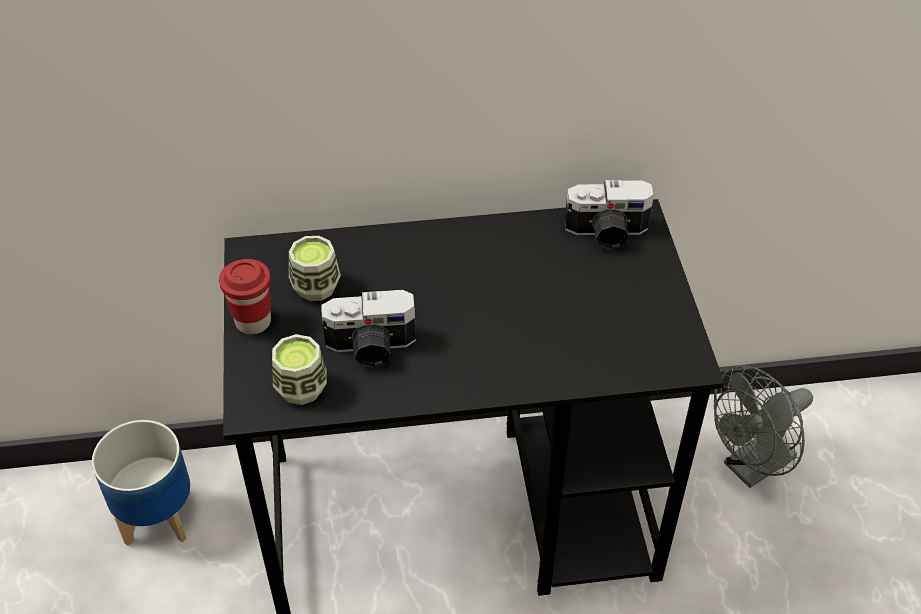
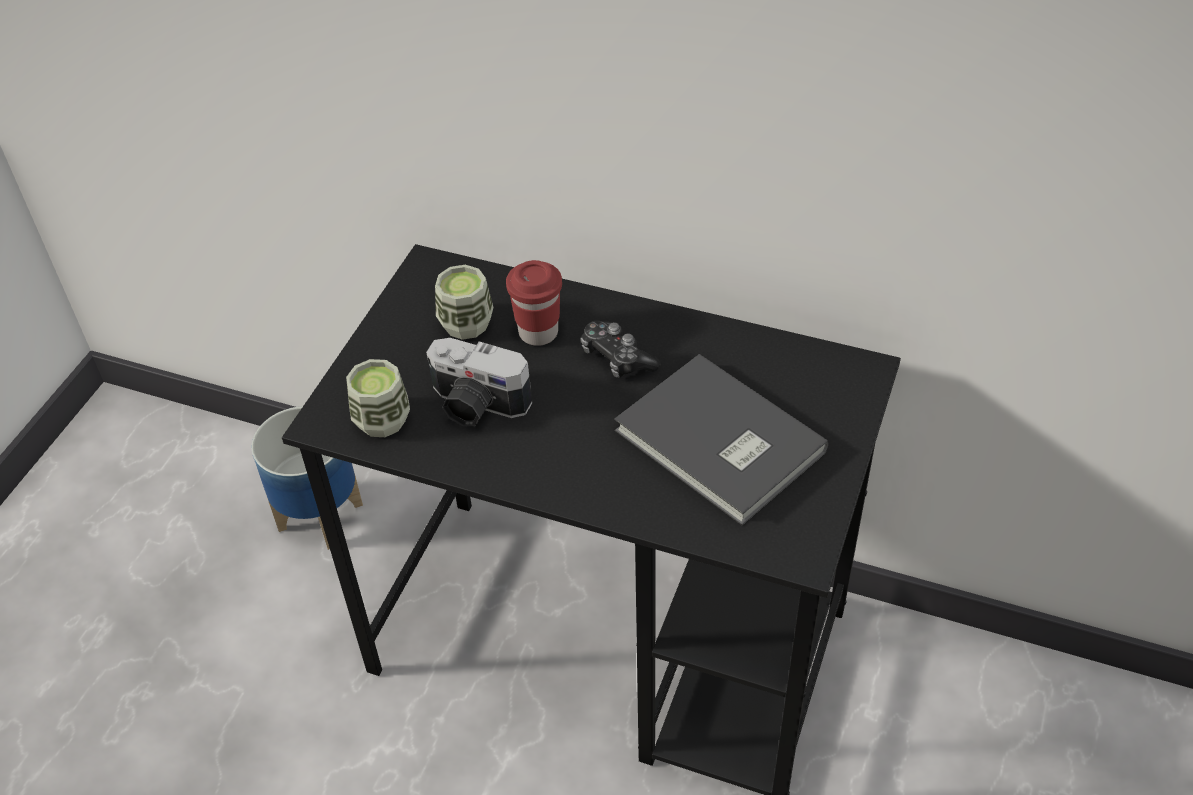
camera: 30 degrees right, 0 degrees up
red cup [219,259,271,335] -> red cup moved to [506,260,562,346]
camera [565,180,654,250] -> none
grey fan [714,365,813,488] -> none
none -> game controller [580,321,661,378]
none -> grey book [615,354,828,525]

